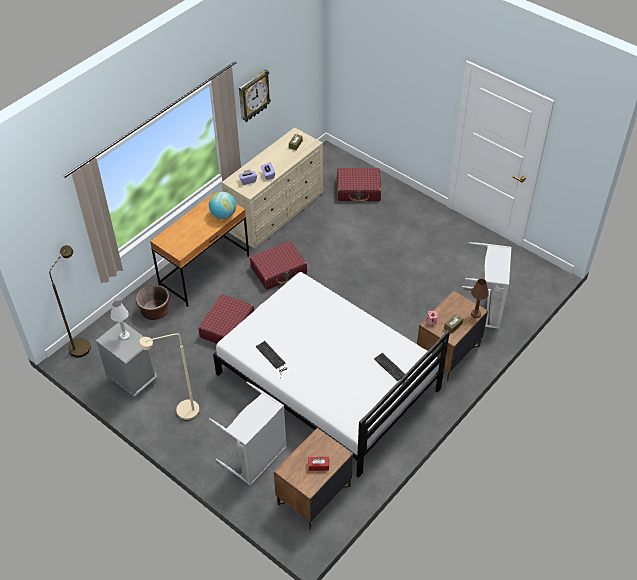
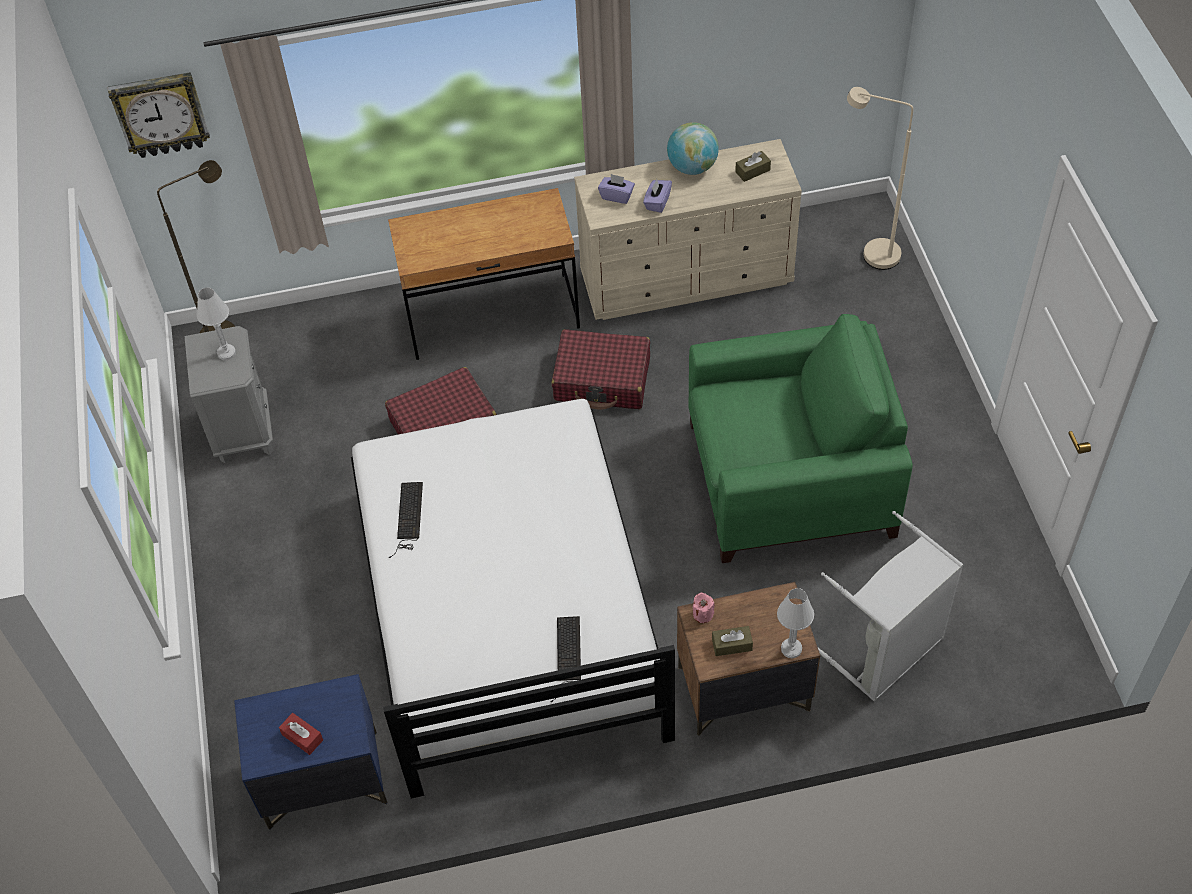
camera: 40 degrees right, 5 degrees up
brown planter [136,285,170,320] -> none
beige floor lamp [139,333,200,421] -> beige floor lamp moved to [847,87,913,270]
globe [209,192,236,219] -> globe moved to [667,122,719,175]
grey laundry basket [209,382,287,486] -> none
wall clock [239,69,271,122] -> wall clock moved to [108,72,210,158]
brown nightstand [274,428,353,530] -> blue nightstand [234,674,387,830]
red suitcase [337,168,381,203] -> none
brown table lamp [471,279,489,318] -> white table lamp [777,588,814,659]
none -> green armchair [689,314,913,563]

